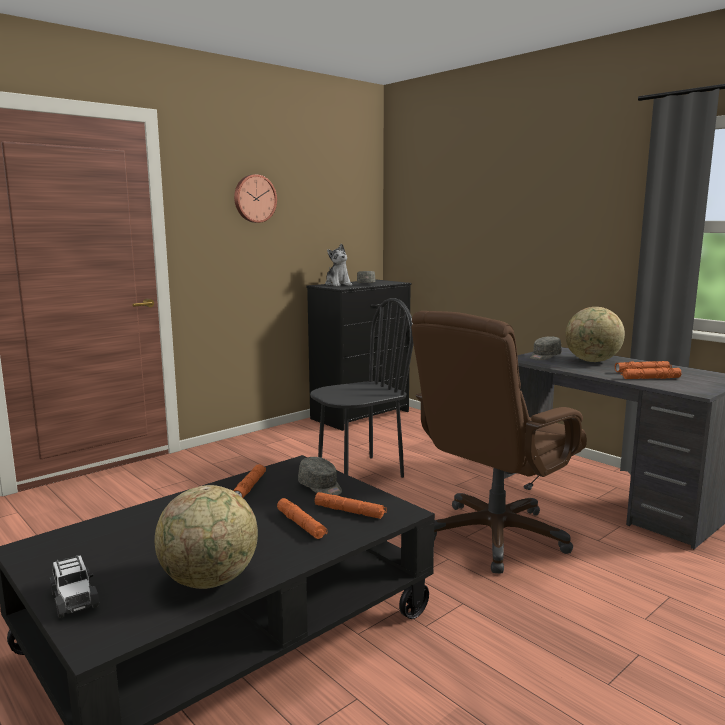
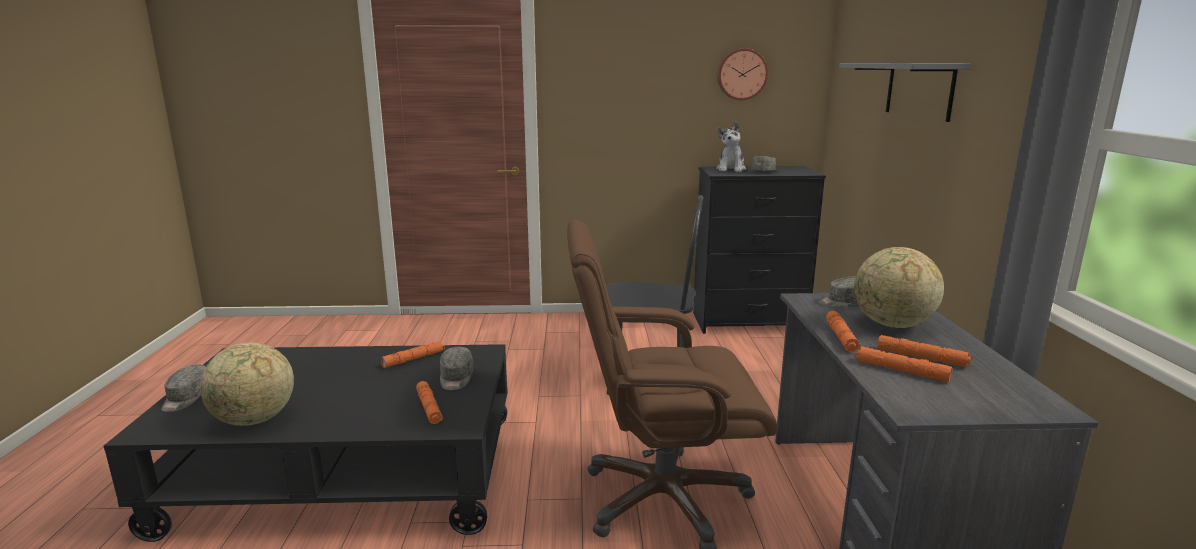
camera: 40 degrees right, 5 degrees up
toy car [49,555,99,618] -> grey cap [161,364,206,412]
wall clock [234,174,277,223] -> wall clock moved to [717,48,768,100]
orange flashlight [277,498,328,539] -> orange flashlight moved to [826,311,860,352]
none -> grey shelf [839,63,970,122]

